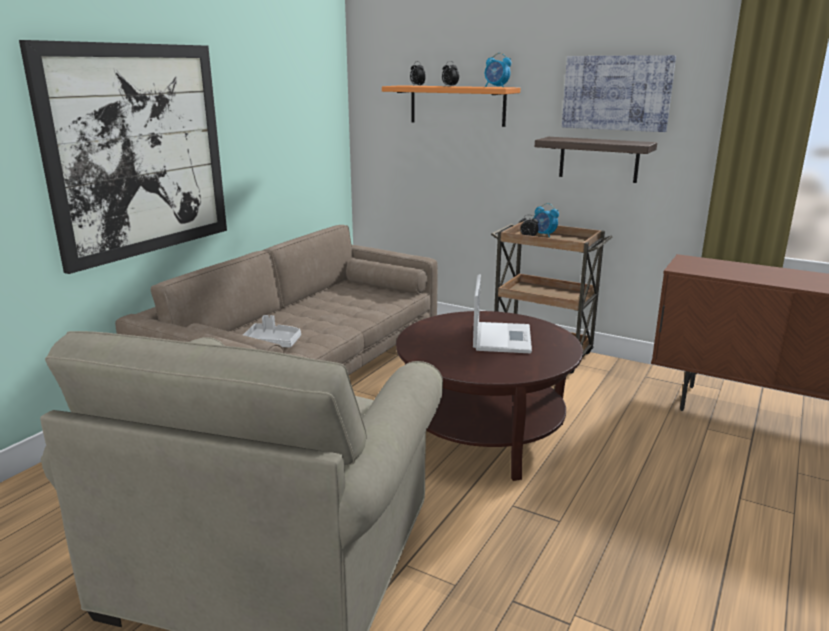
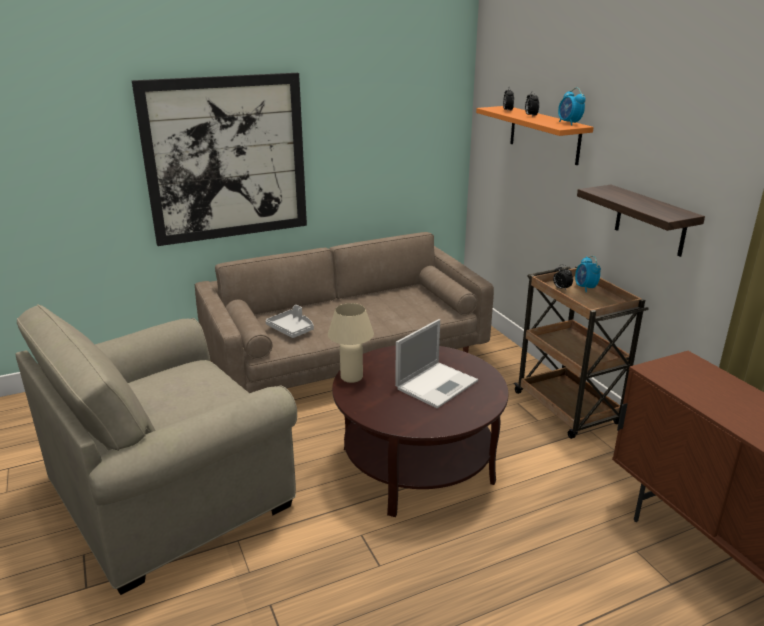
camera: 35 degrees right, 5 degrees up
picture [562,55,676,132] -> none
none -> beige table lamp [328,303,374,383]

